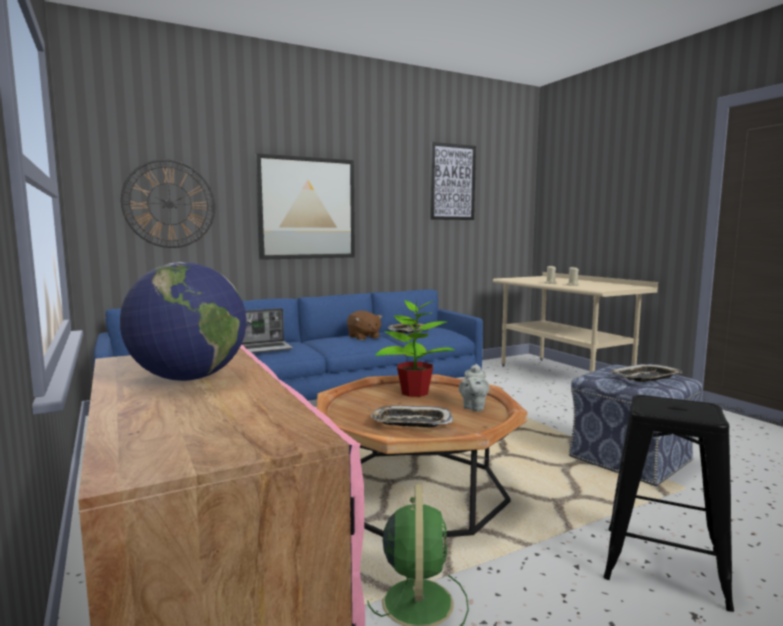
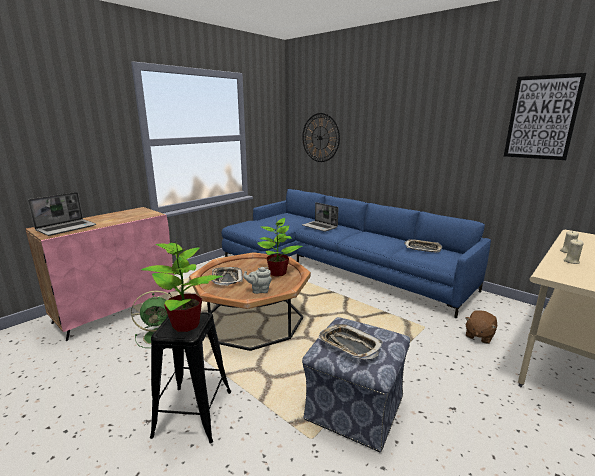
camera: 70 degrees right, 10 degrees up
globe [120,262,246,381] -> none
picture [255,153,355,260] -> none
brown plush toy [347,310,382,340] -> brown plush toy moved to [465,310,497,344]
none -> laptop [28,192,96,236]
none -> potted plant [141,238,223,332]

